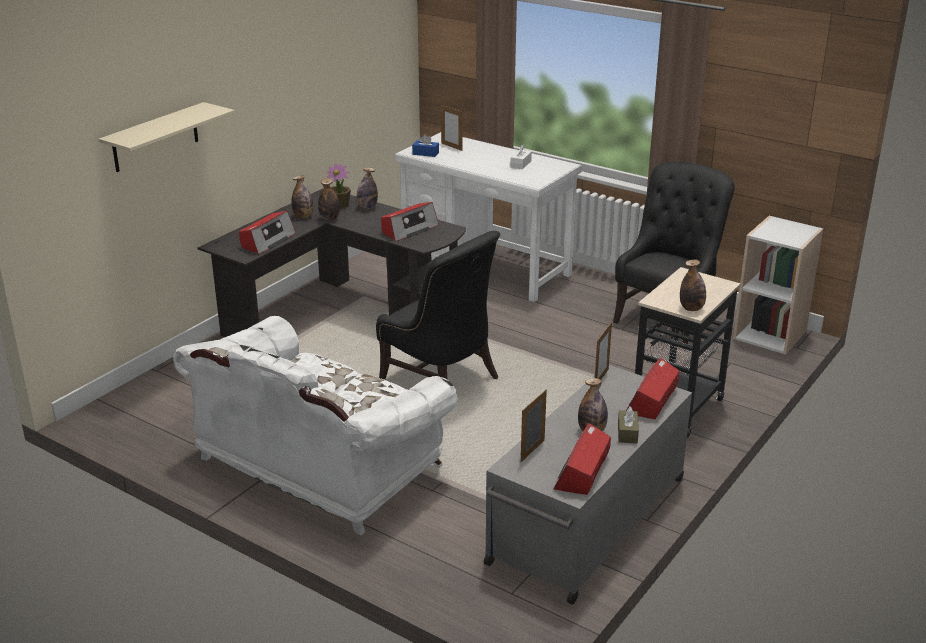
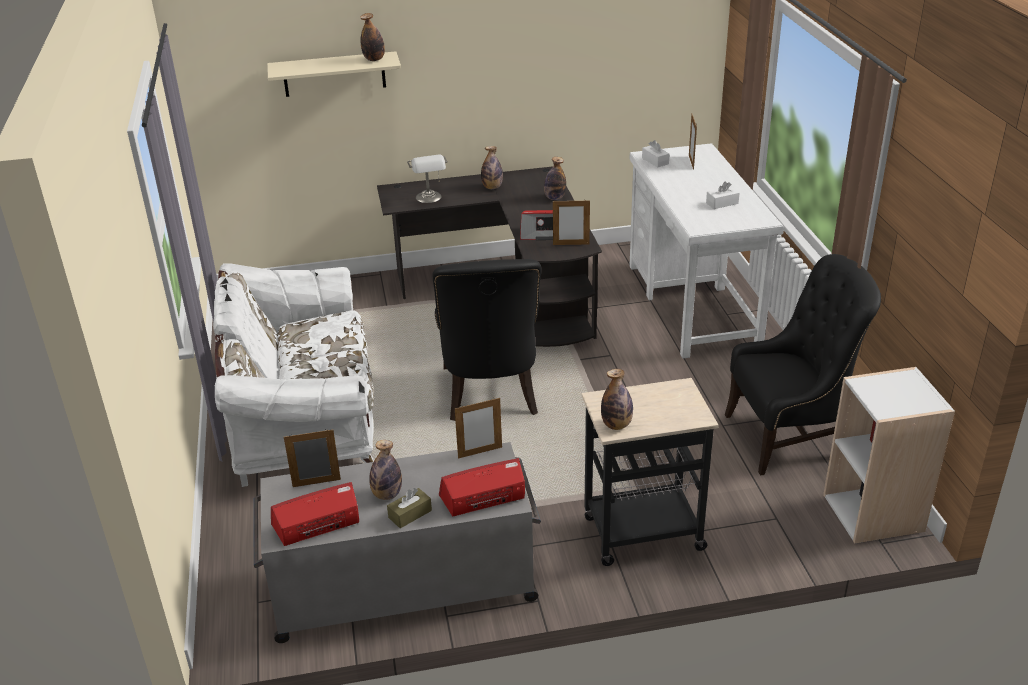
camera: 45 degrees right, 5 degrees up
radio [239,211,296,254] -> white table lamp [407,155,448,203]
bottle [318,178,340,220] -> bottle moved to [360,13,385,61]
potted plant [327,164,351,208] -> none
blue tissue box [412,134,439,157] -> white tissue box [642,140,669,168]
none -> picture frame [553,199,590,245]

